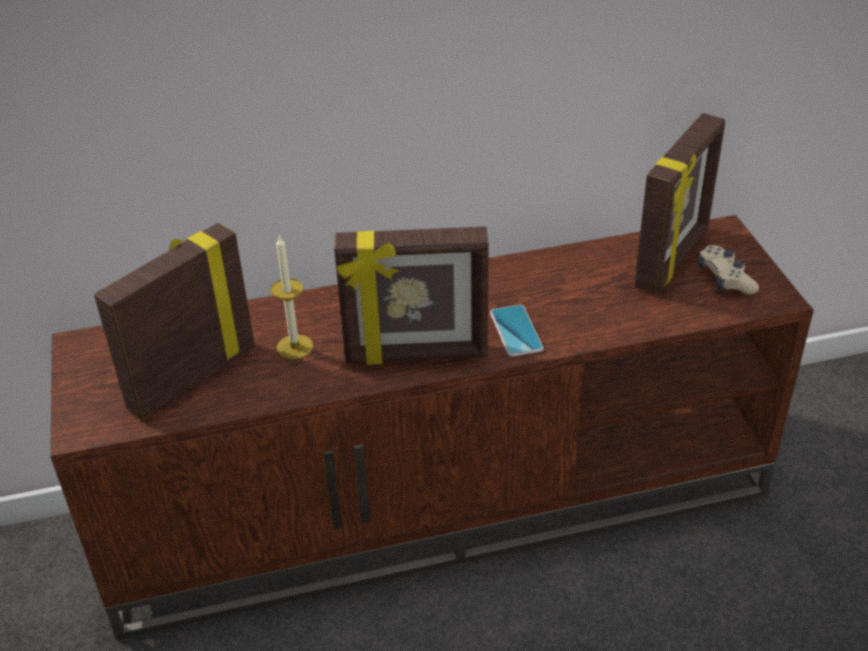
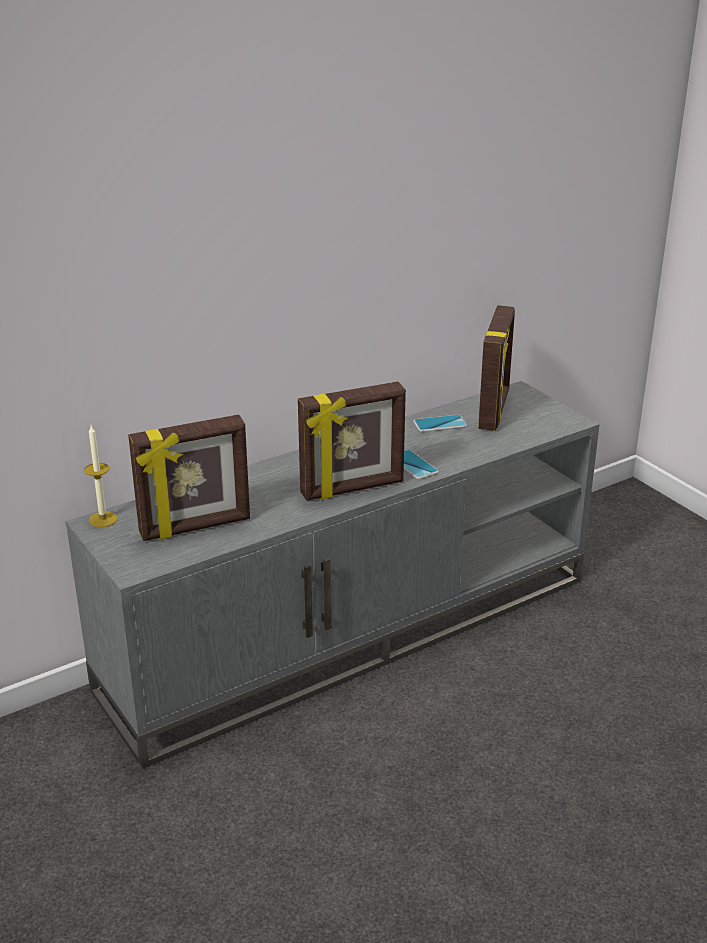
camera: 20 degrees left, 10 degrees down
brown tv stand [50,215,814,639] -> grey tv stand [65,381,600,768]
picture frame [94,223,255,421] -> picture frame turned 135 degrees counterclockwise [128,415,250,541]
candle [271,235,313,360] -> candle moved to [84,426,118,527]
beige game controller [698,245,759,294] -> none
none -> phone [413,415,467,432]

